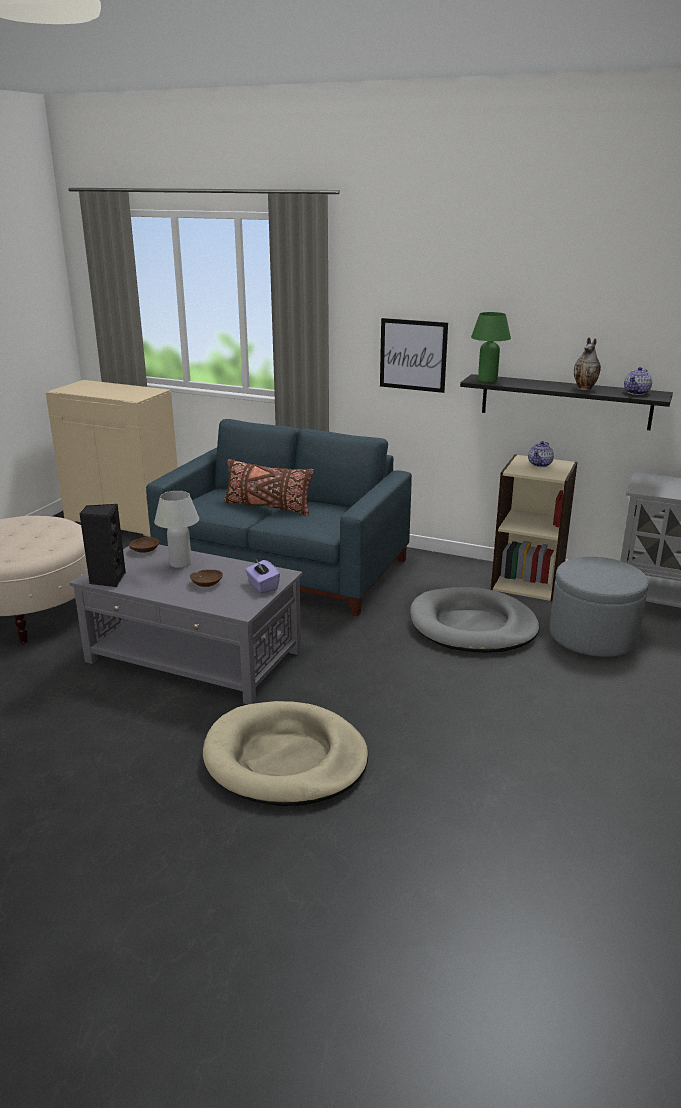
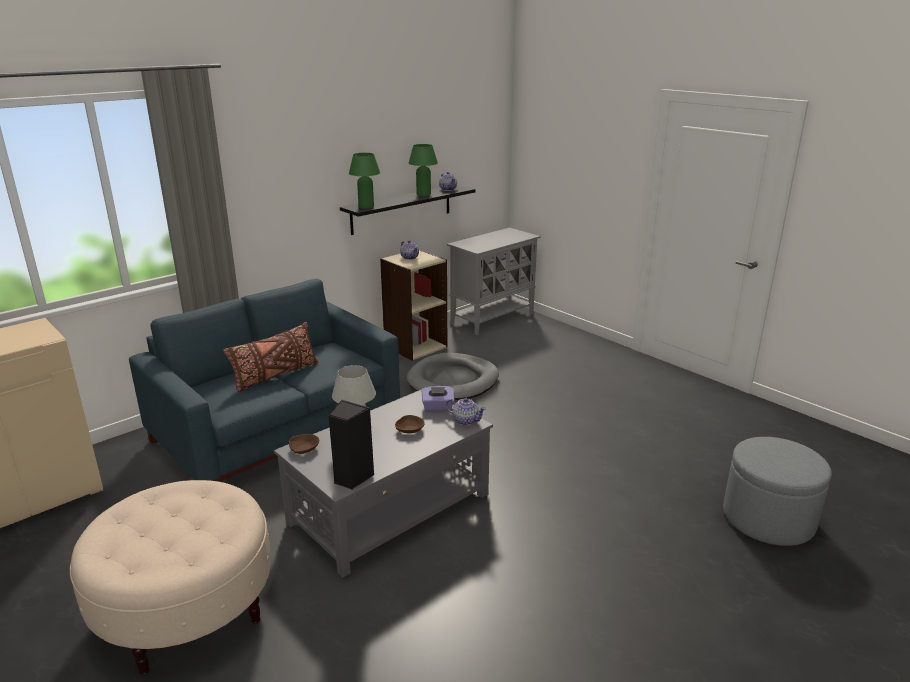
camera: 65 degrees left, 0 degrees up
beige dog bed [203,701,368,806] -> none
picture [380,318,448,393] -> none
grey ottoman [550,557,649,657] -> grey ottoman moved to [723,437,831,546]
vase [574,338,601,390] -> green table lamp [409,144,438,197]
none -> teapot [446,398,486,425]

